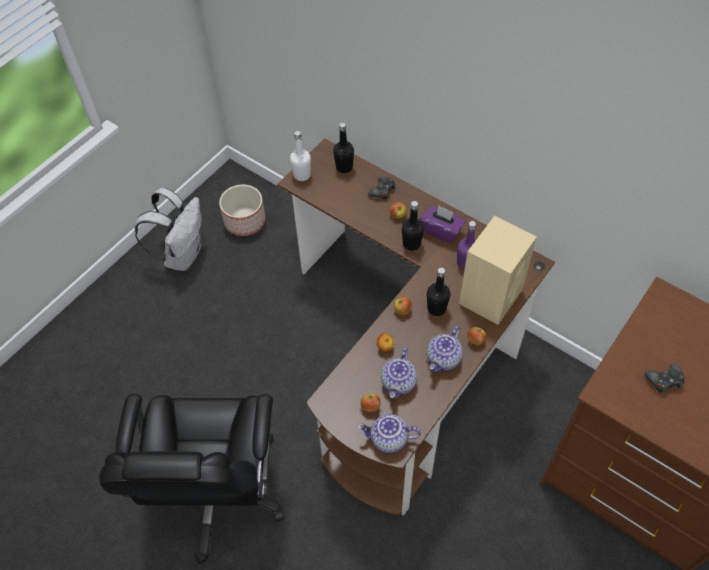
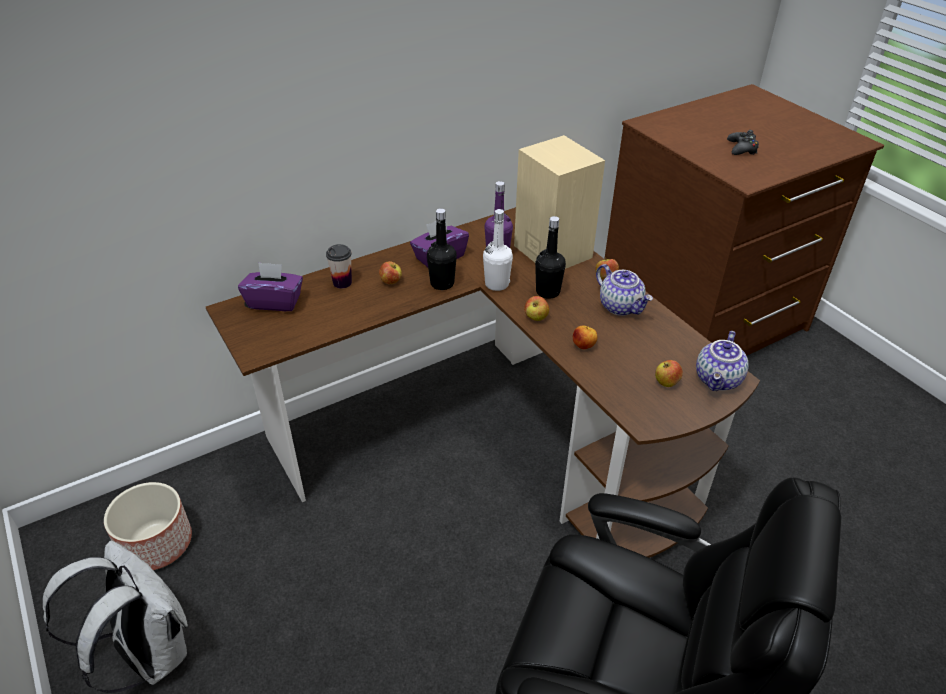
camera: 70 degrees left, 15 degrees down
white bottle [290,131,311,181] -> white bottle moved to [483,209,513,291]
black bottle [333,123,354,173] -> purple tissue box [238,262,303,311]
black game controller [368,175,396,200] -> cup [326,244,352,288]
teapot [381,347,417,399] -> none

